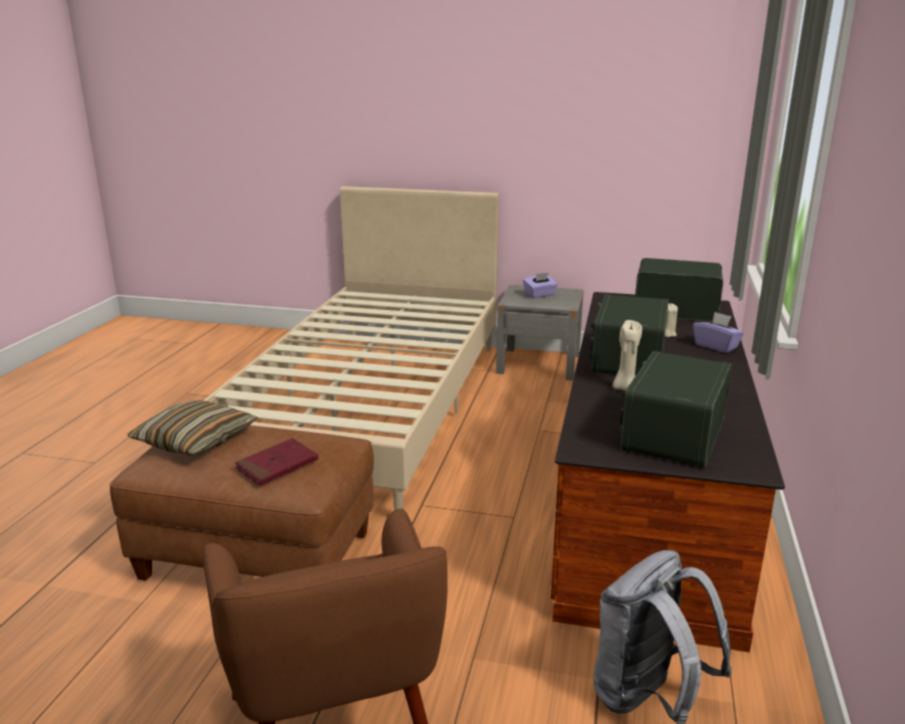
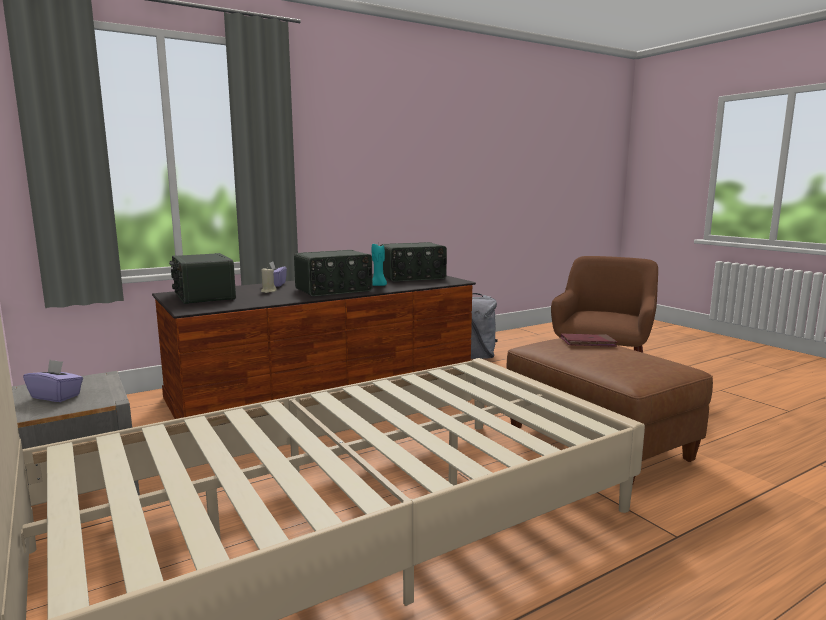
camera: 135 degrees left, 10 degrees down
pillow [127,400,259,456] -> none
beige candle [613,320,642,391] -> turquoise candle [372,244,387,286]

